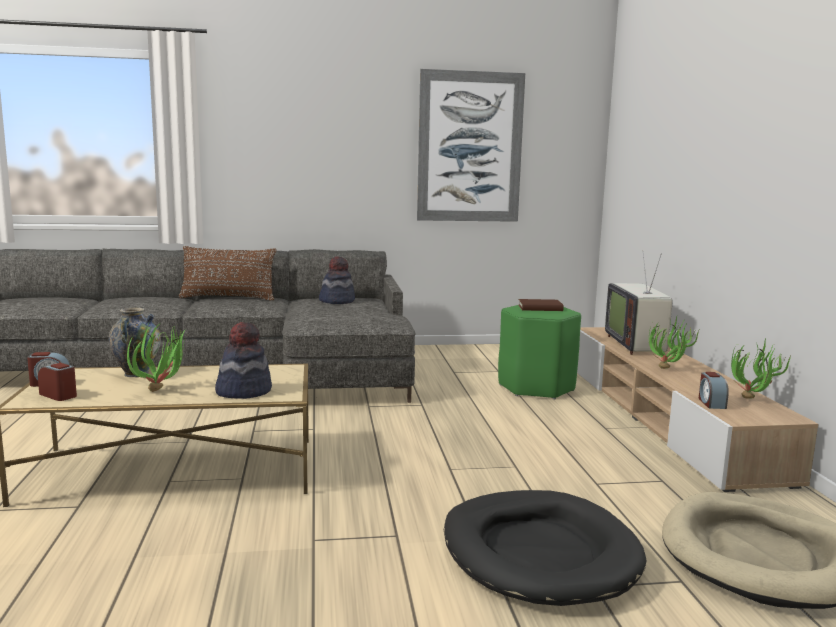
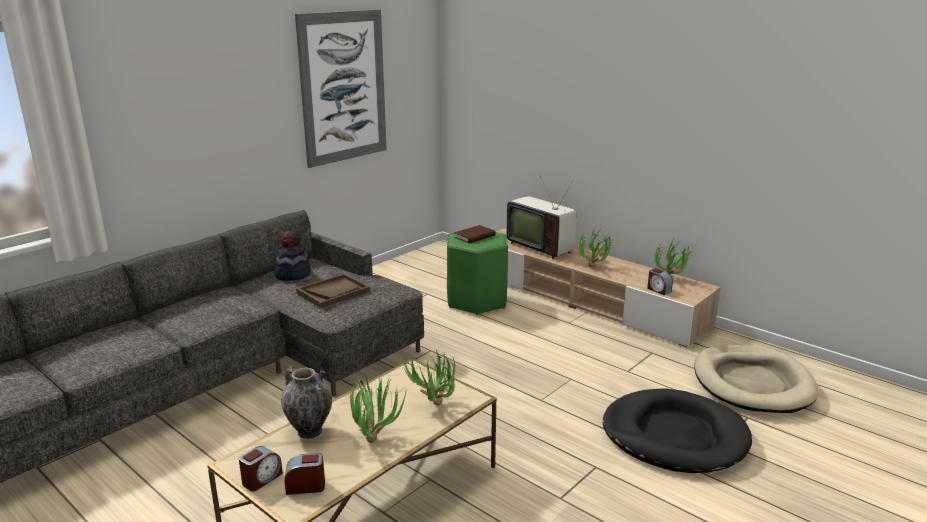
camera: 40 degrees left, 10 degrees up
brown pillow [179,246,276,301] -> none
hat [215,322,272,399] -> potted plant [403,350,456,405]
none -> brown tray [296,273,370,308]

